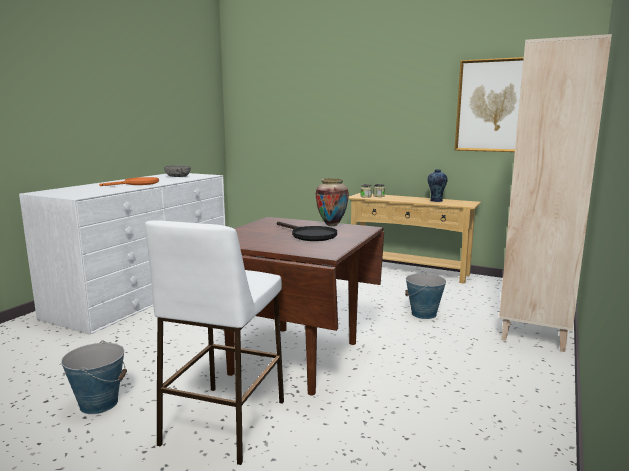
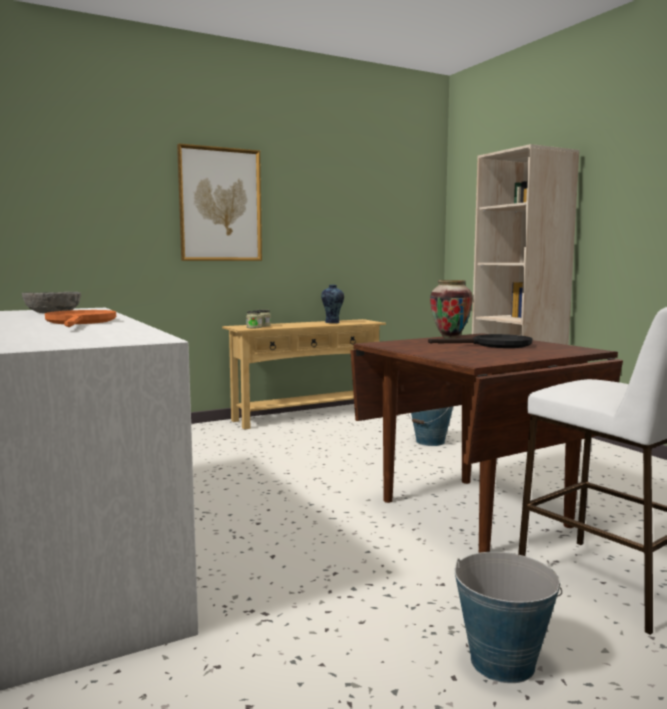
camera: 55 degrees left, 5 degrees down
picture [455,57,524,152] -> picture moved to [177,143,262,261]

